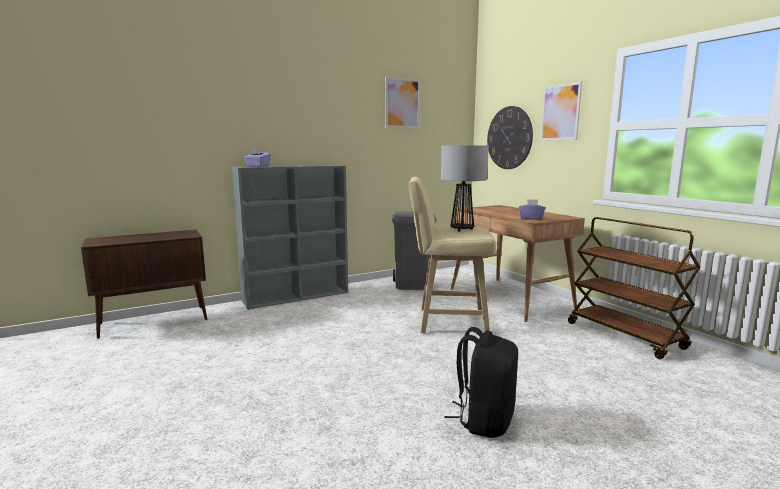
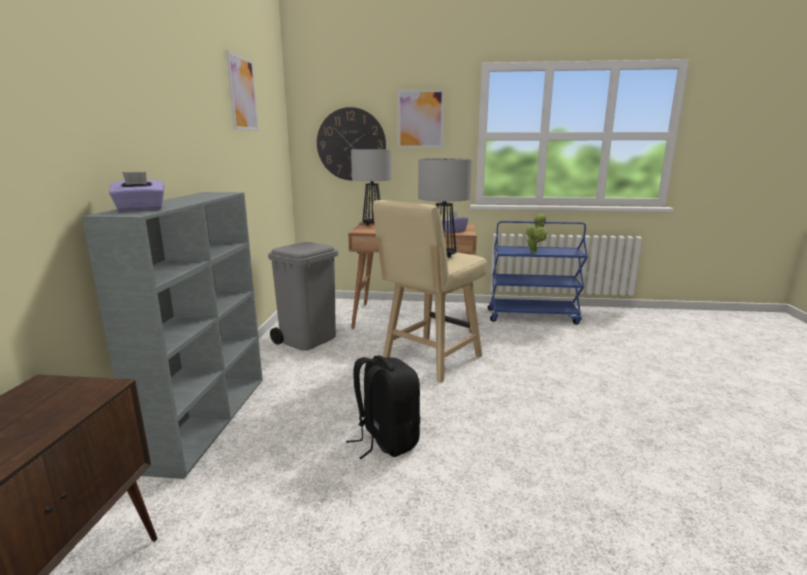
camera: 55 degrees left, 5 degrees up
black backpack [444,327,518,438] -> black backpack moved to [346,355,420,459]
brown cart [568,217,701,359] -> blue cart [488,221,588,325]
none -> table lamp [351,149,392,225]
none -> potted plant [526,214,547,253]

